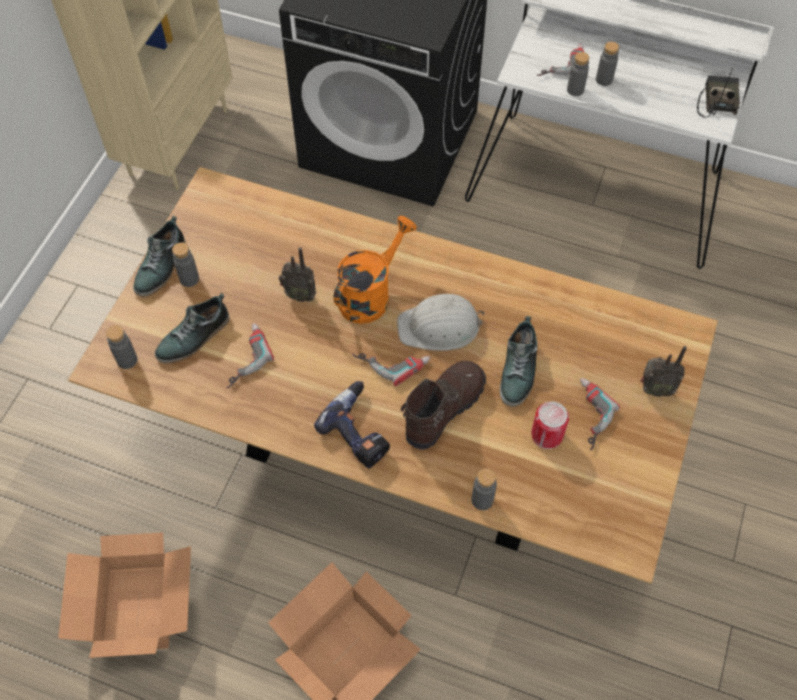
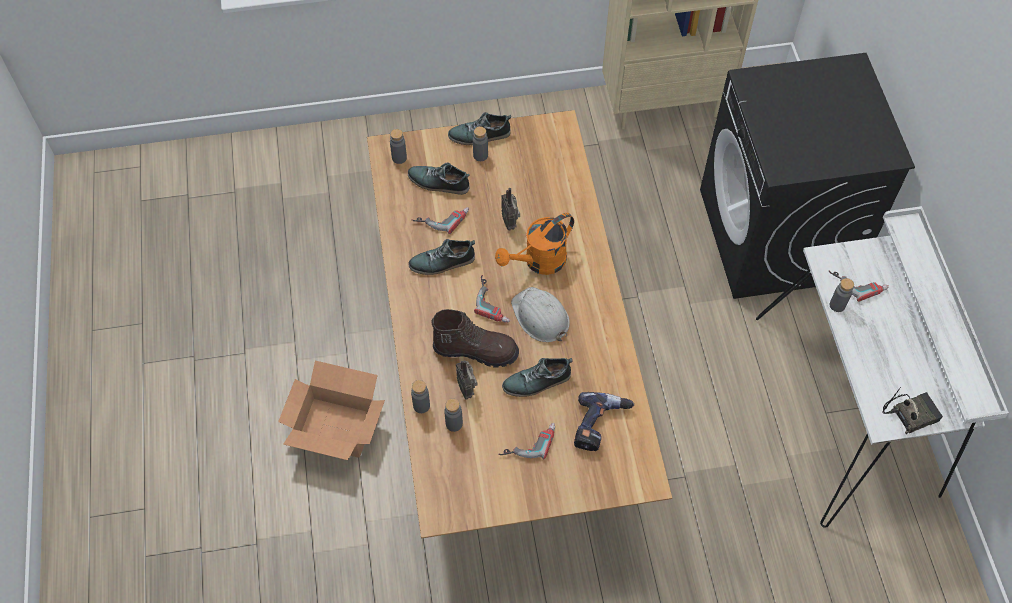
camera: 60 degrees right, 0 degrees up
cardboard box [58,532,191,658] -> none
power drill [314,381,390,468] -> power drill moved to [574,392,634,451]
orange watering can [333,216,417,324] -> orange watering can turned 135 degrees clockwise [495,213,574,275]
can [531,401,569,449] -> none
grey bottle [596,42,619,86] -> grey bottle moved to [444,398,463,432]
radio [641,346,687,397] -> radio moved to [456,360,477,399]
none -> shoe [408,239,475,275]

